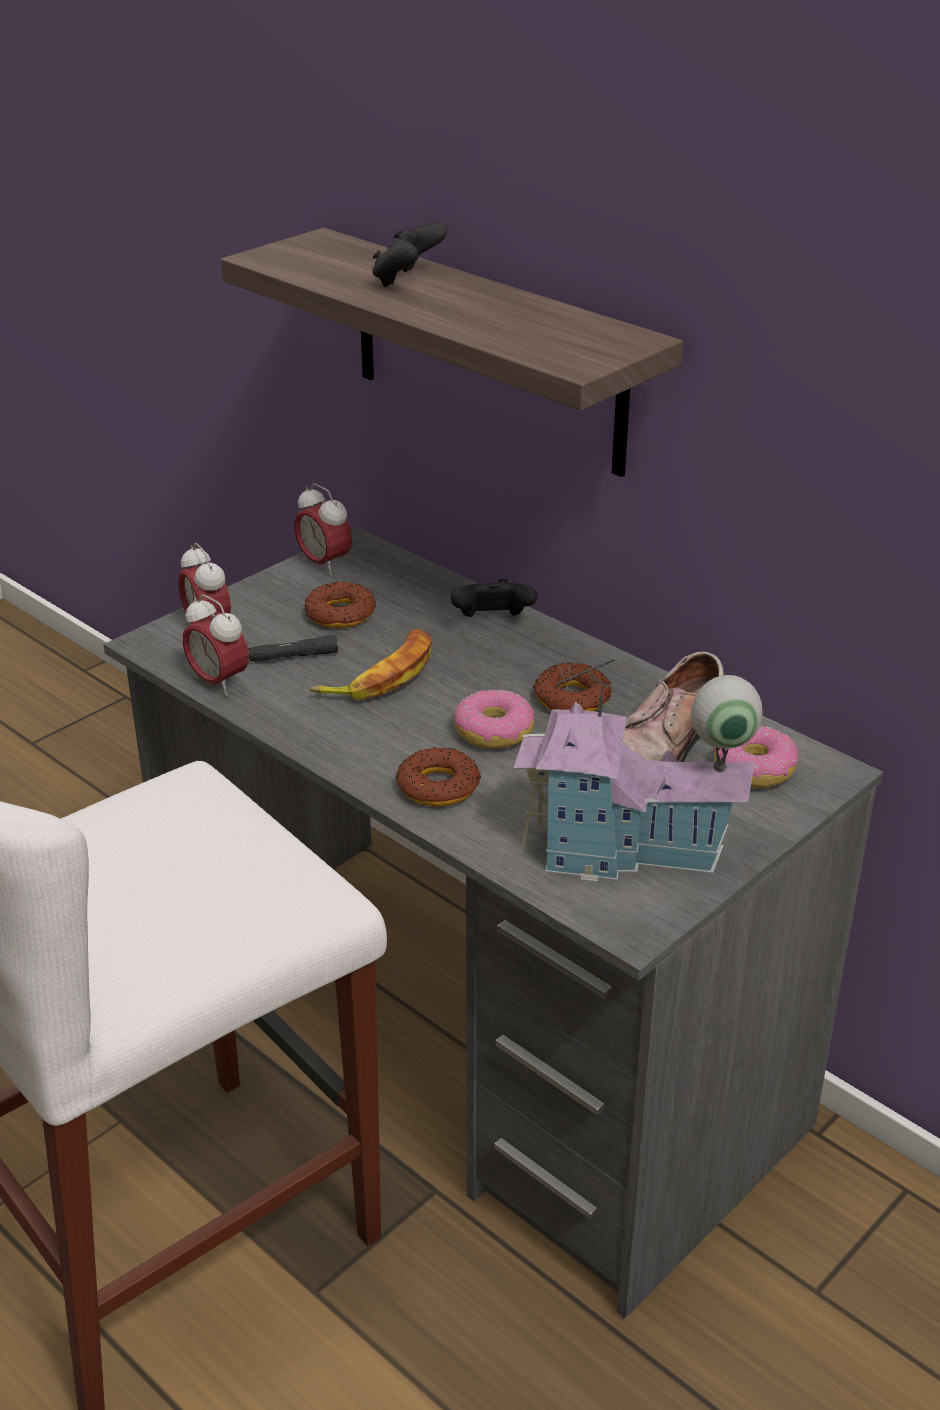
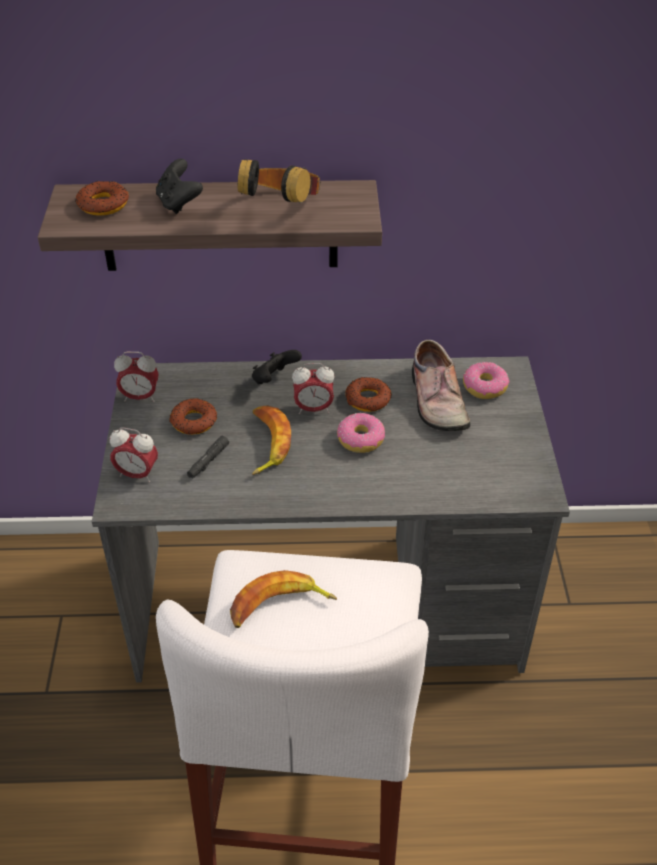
camera: 45 degrees left, 10 degrees up
alarm clock [183,595,249,696] -> alarm clock moved to [292,363,335,414]
donut [396,747,481,807] -> donut moved to [75,181,129,216]
toy house [514,658,763,881] -> none
none -> banana [230,570,337,628]
none -> headphones [238,159,321,203]

